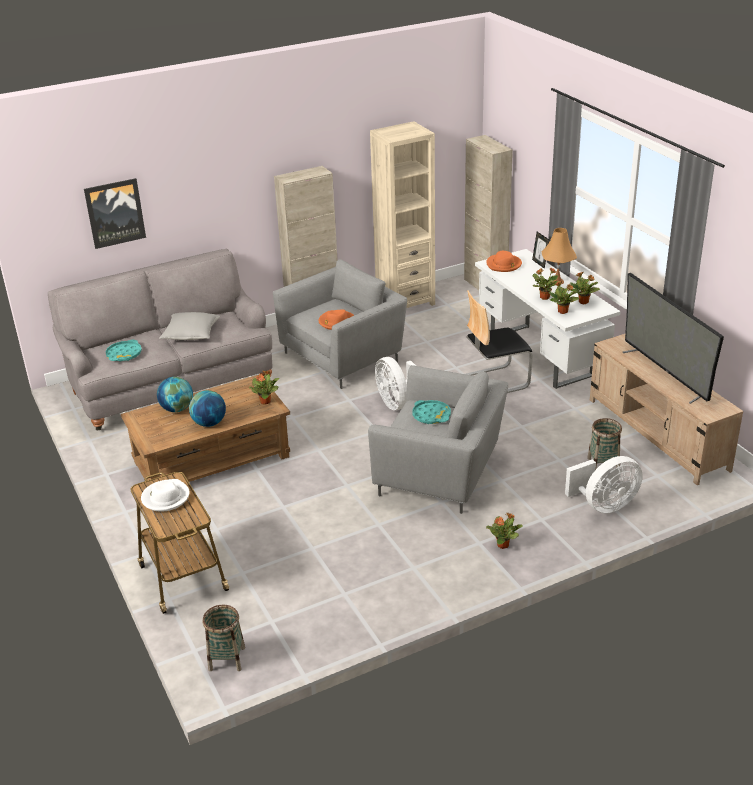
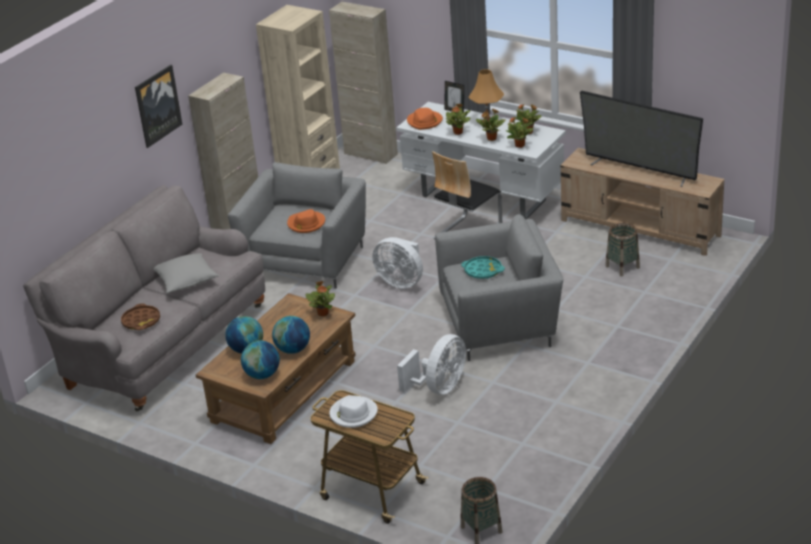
camera: 30 degrees left, 0 degrees up
picture [84,178,146,249] -> picture moved to [135,65,182,148]
turquoise tray [105,340,142,362] -> brown tray [121,303,160,330]
potted plant [486,512,523,549] -> potted plant moved to [446,104,471,135]
white fan [565,456,643,513] -> white fan moved to [397,334,466,395]
none -> globe [241,340,280,379]

